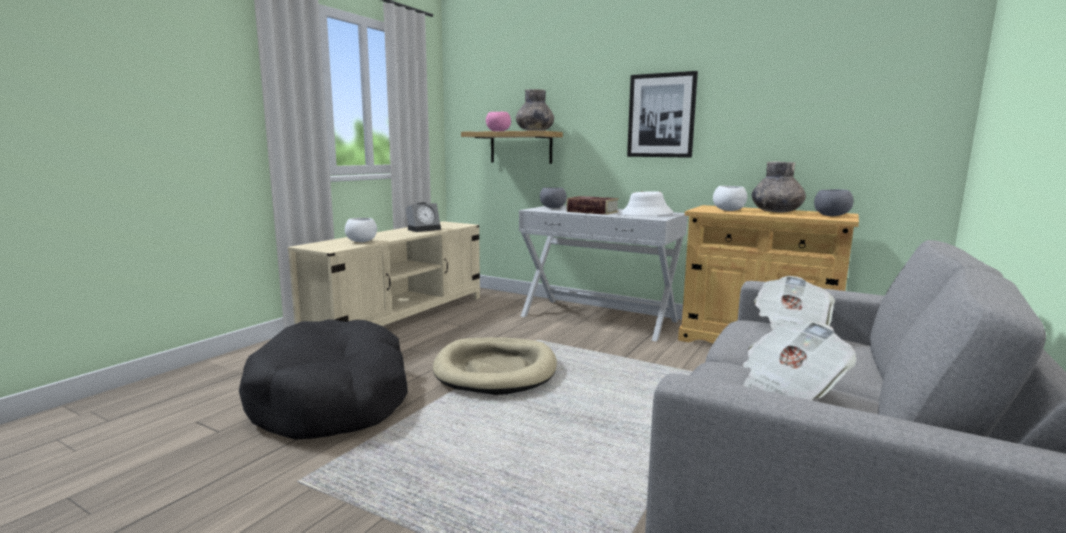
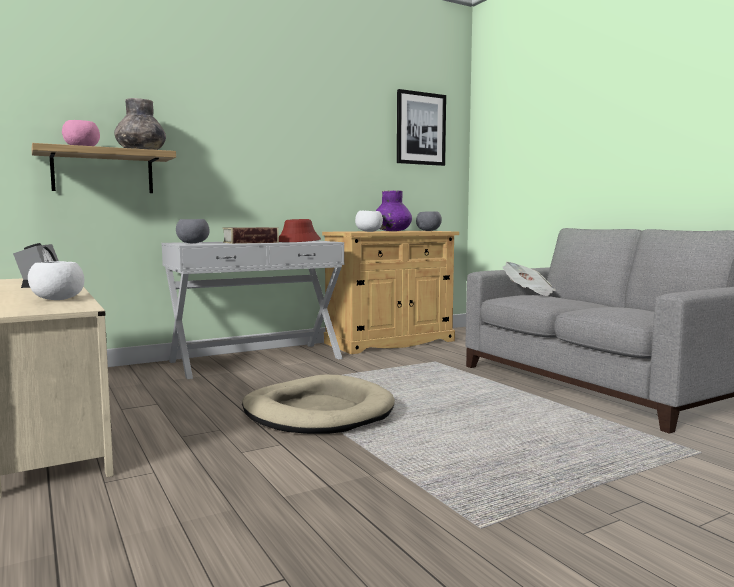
camera: 60 degrees left, 5 degrees down
black dog bed [239,319,408,440] -> none
white hat [620,191,673,216] -> red hat [279,219,321,242]
picture [627,71,698,158] -> picture moved to [397,89,446,166]
newspaper [741,322,857,401] -> none
grey vase [751,161,806,212] -> purple vase [376,191,412,231]

